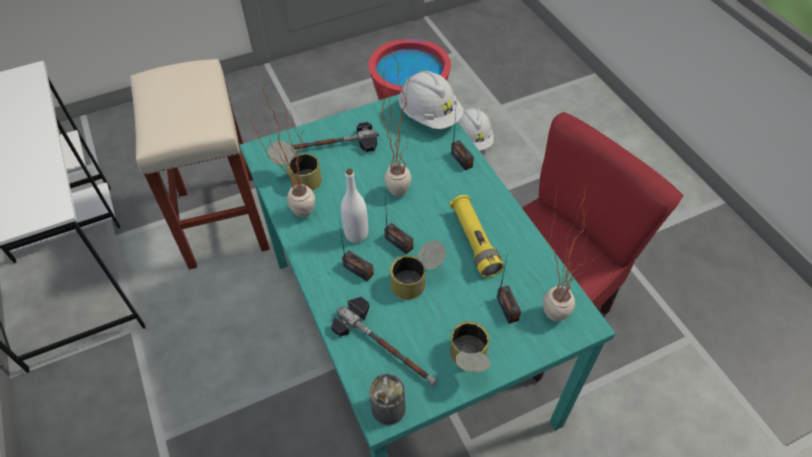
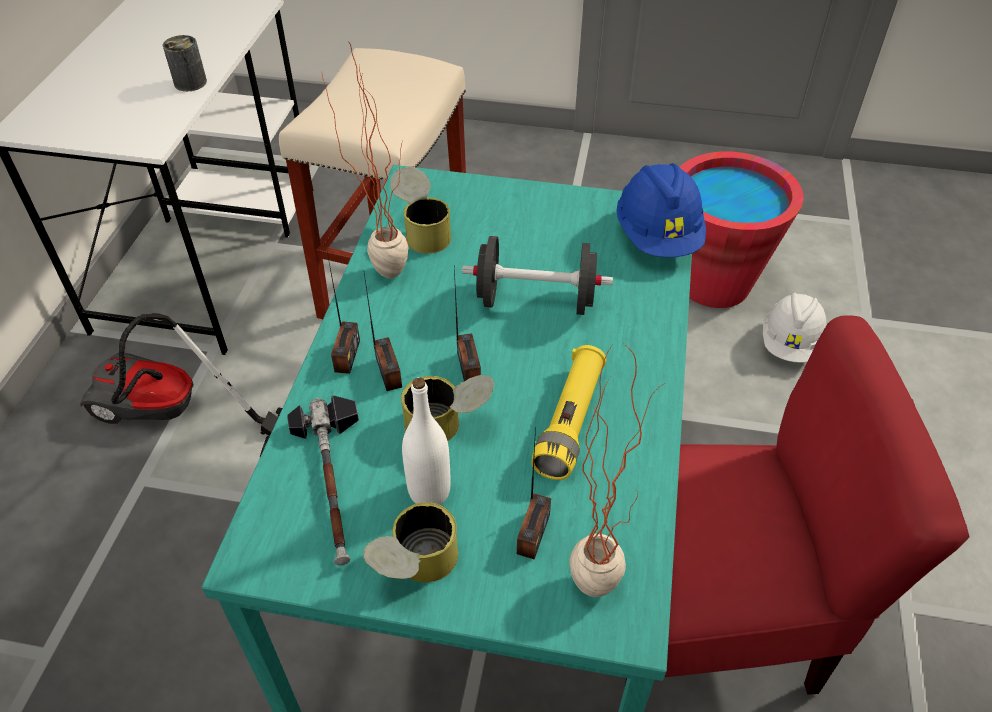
camera: 35 degrees right, 5 degrees down
hammer [292,122,379,152] -> none
white bottle [341,169,368,243] -> white bottle moved to [402,377,451,505]
can [369,374,405,425] -> can moved to [163,35,207,91]
potted plant [381,55,411,196] -> black dumbbell [462,236,613,315]
white hard hat [398,70,463,129] -> blue hard hat [616,163,706,257]
radio [451,112,474,170] -> radio moved to [327,252,360,374]
none -> vacuum cleaner [80,313,282,457]

